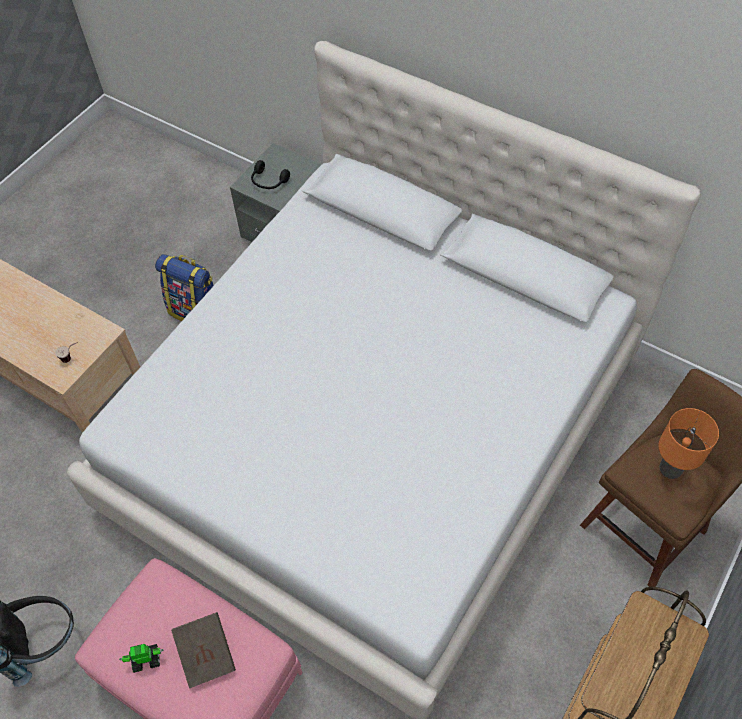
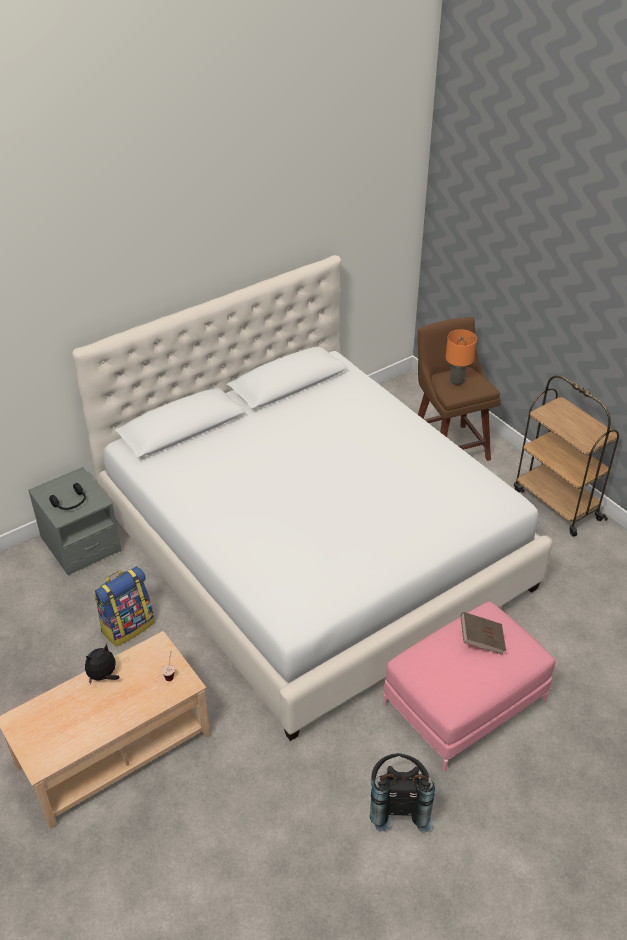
camera: 70 degrees left, 15 degrees down
toy robot [119,644,164,673] -> none
none -> plush toy [85,644,119,684]

